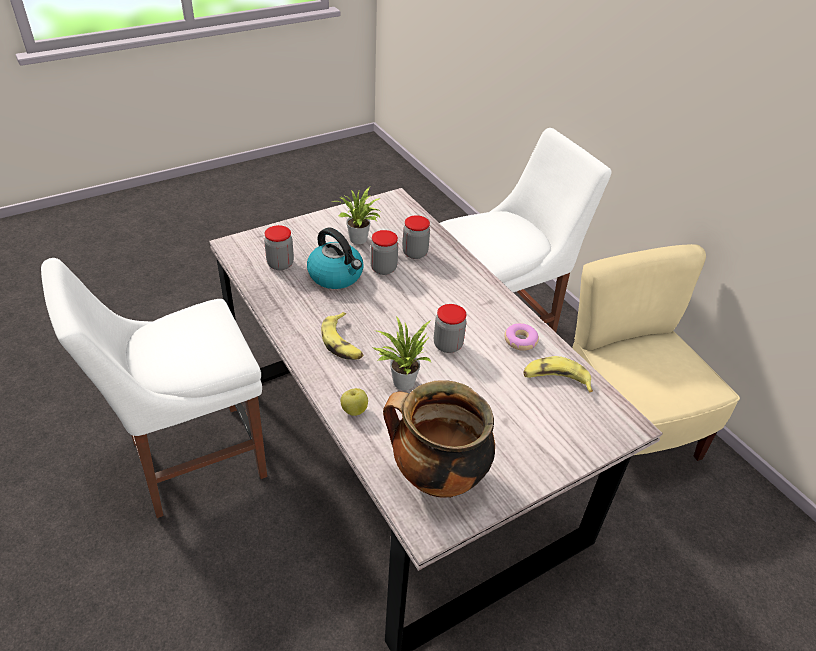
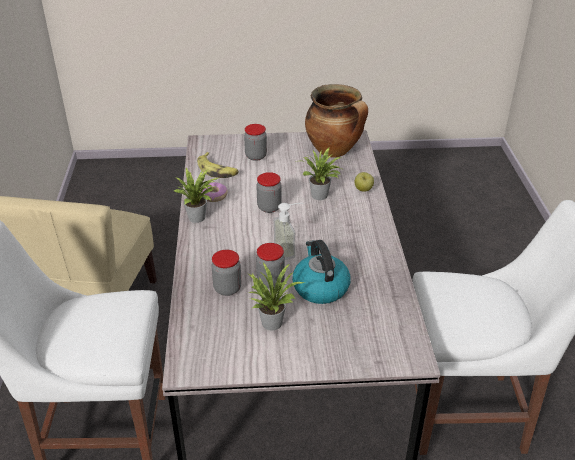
camera: 150 degrees left, 5 degrees down
jar [264,225,294,270] -> jar moved to [244,124,267,161]
banana [321,312,363,360] -> none
none -> potted plant [174,168,218,223]
none -> soap dispenser [273,203,303,260]

